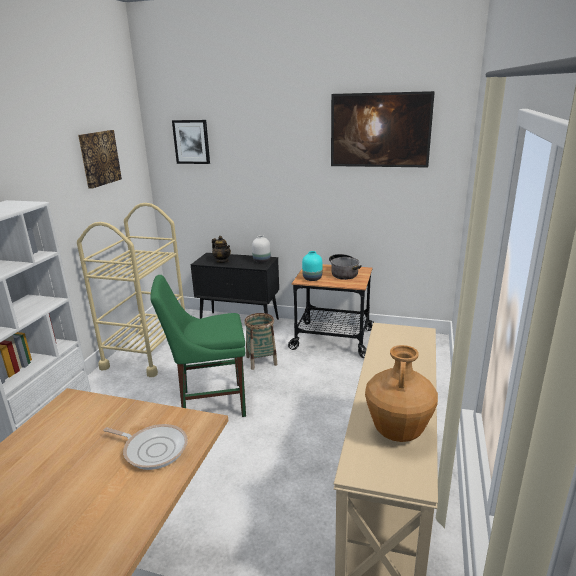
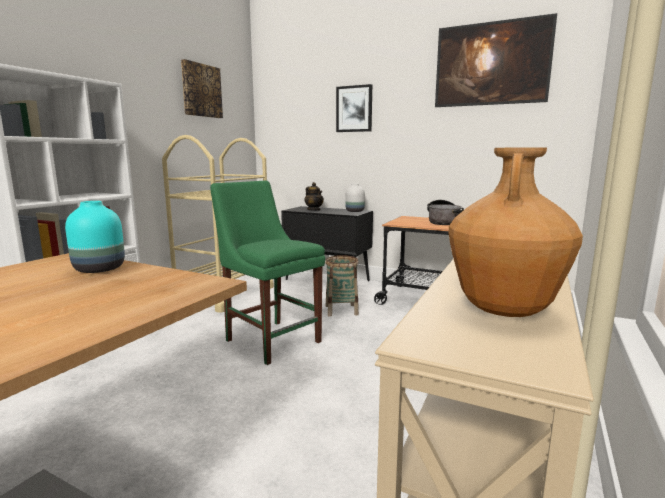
camera: 10 degrees right, 10 degrees down
frying pan [103,424,188,470] -> none
green chair [150,275,246,417] -> green chair turned 45 degrees clockwise [210,180,325,365]
picture [172,120,210,164] -> picture moved to [336,84,372,132]
turquoise vase [302,251,322,281] -> turquoise vase moved to [65,201,125,273]

